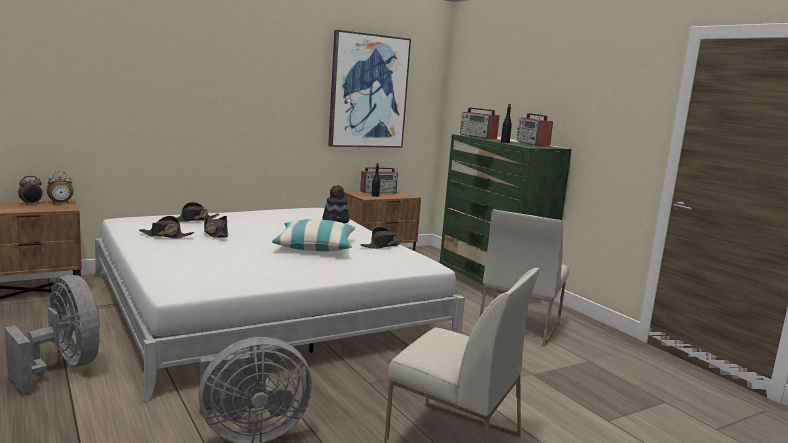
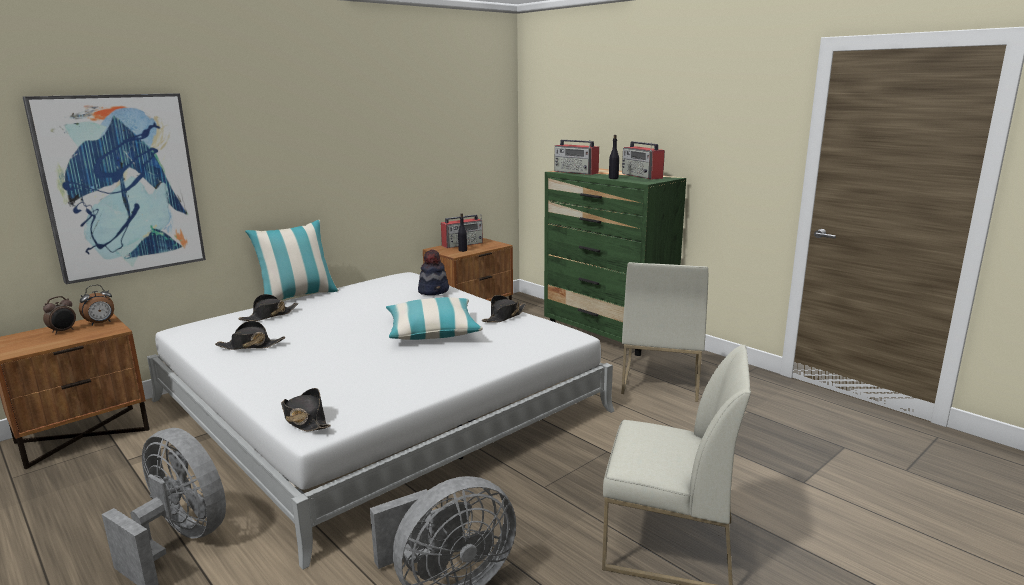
camera: 10 degrees left, 5 degrees up
black hat [204,216,228,238] -> black hat moved to [281,388,331,431]
picture [328,30,411,148] -> picture moved to [22,93,206,284]
none -> pillow [245,220,339,300]

